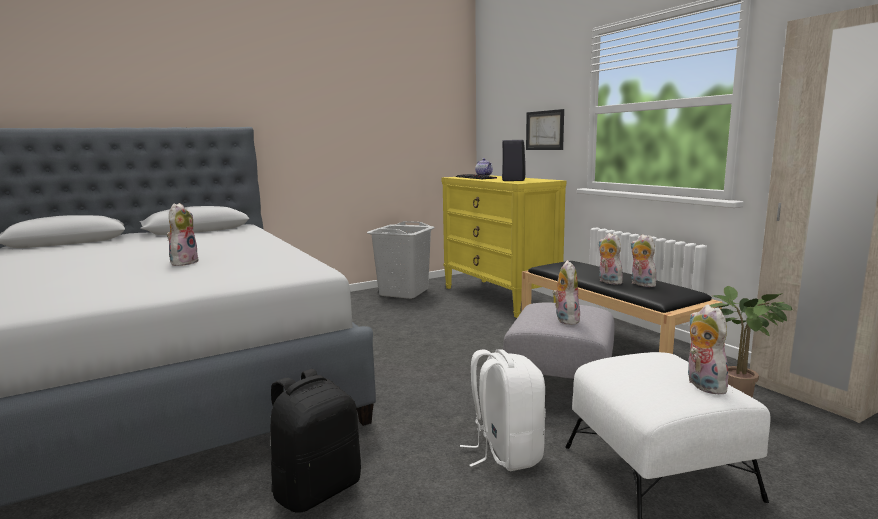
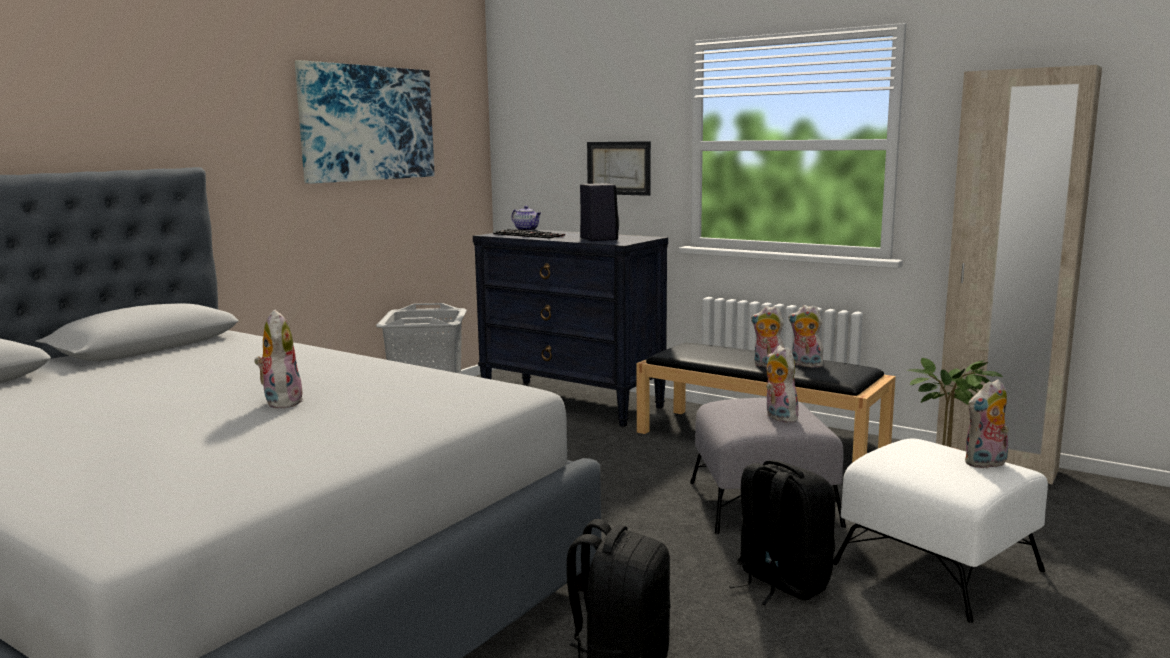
camera: 25 degrees left, 0 degrees up
yellow dresser [441,175,566,318] -> black dresser [473,229,668,427]
white backpack [460,349,546,471] -> black backpack [729,460,835,605]
plush toy [688,304,728,395] -> plush toy turned 75 degrees counterclockwise [965,379,1009,468]
none -> picture [295,60,435,184]

